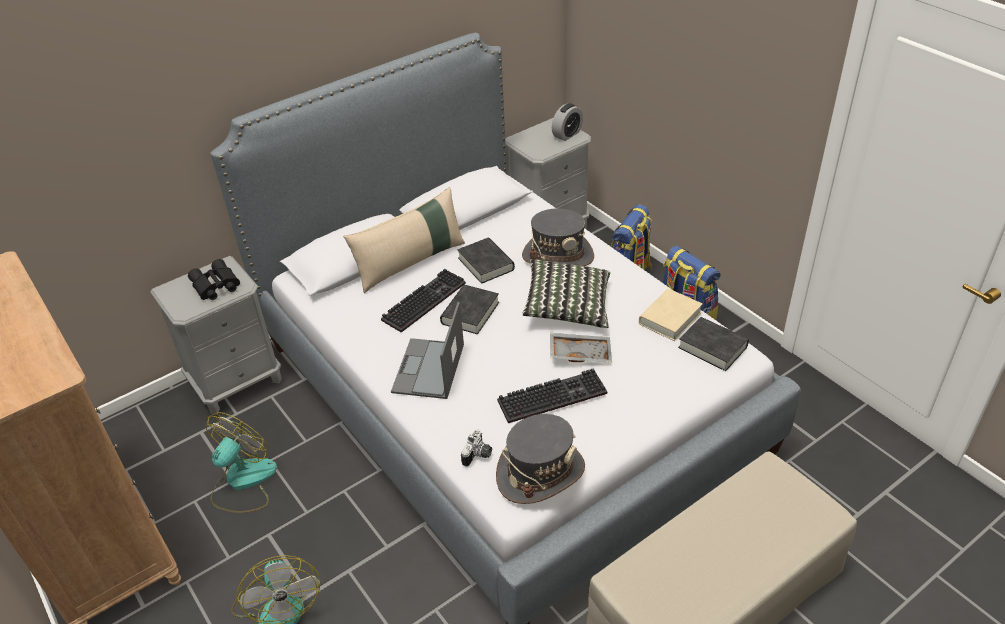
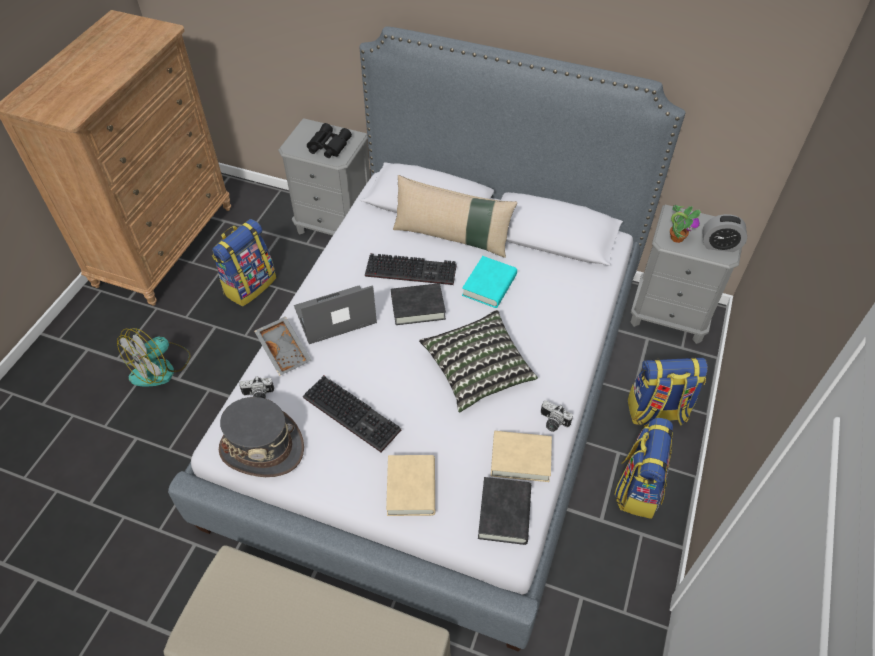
camera: 55 degrees right, 10 degrees up
fan [206,412,277,513] -> backpack [212,219,277,306]
black book [457,238,515,284] -> turquoise book [462,256,517,308]
grey hat [522,208,594,266] -> none
grey tray [550,333,612,363] -> grey tray moved to [254,316,311,376]
none -> beige book [386,455,435,516]
none -> camera [541,401,573,432]
none -> potted plant [670,204,701,243]

